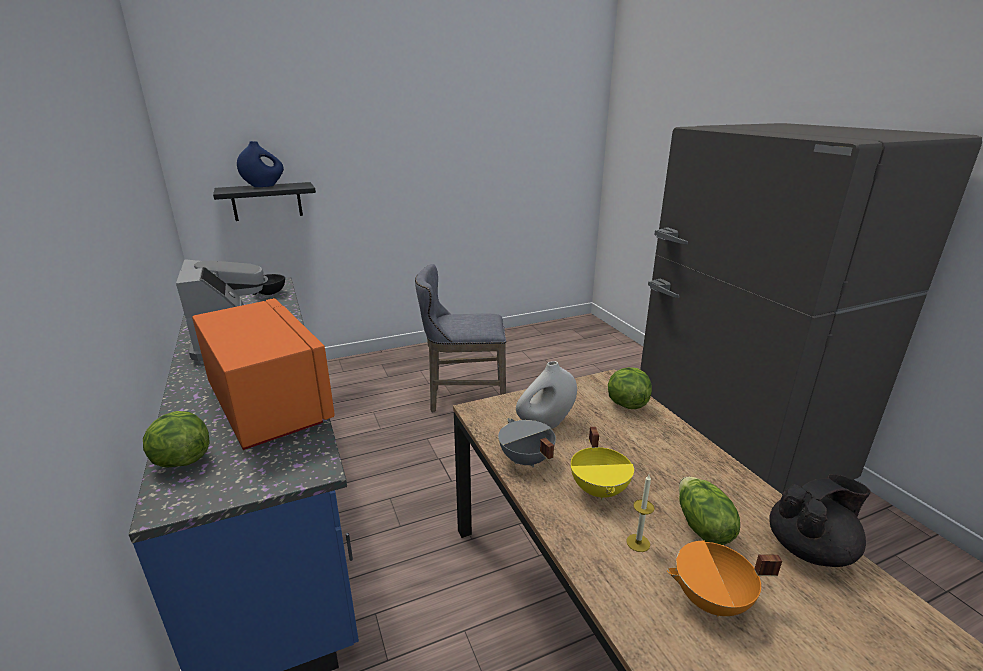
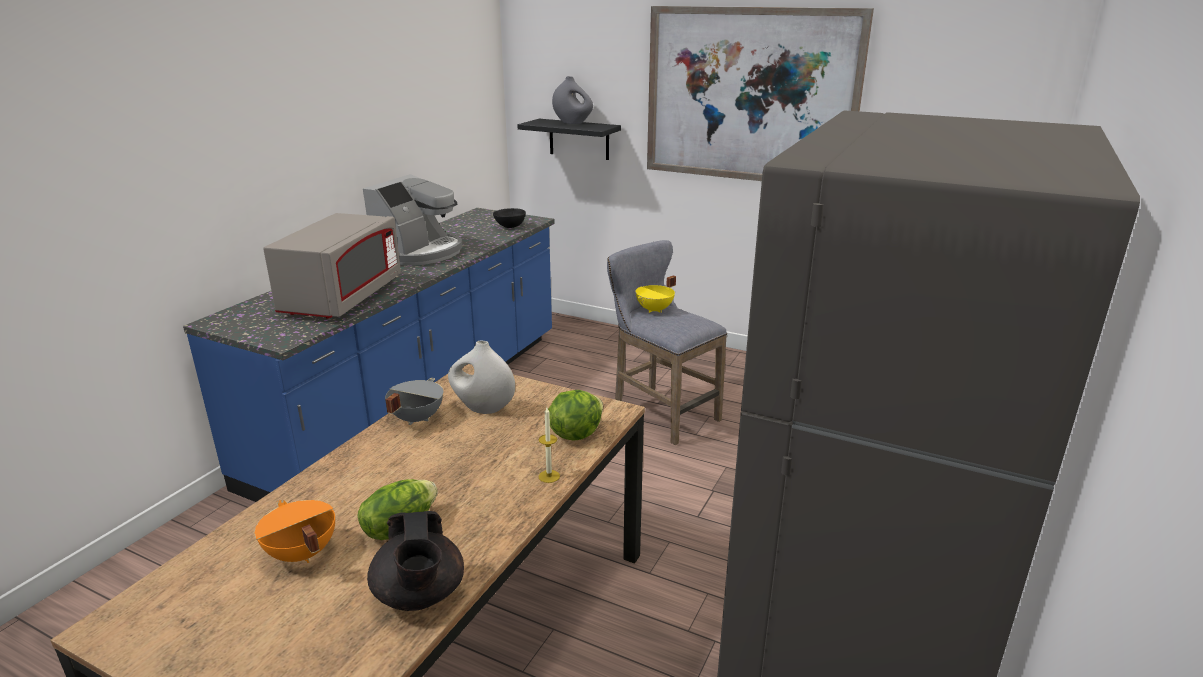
camera: 50 degrees right, 0 degrees up
lettuce [143,411,210,468] -> none
orange microwave [192,298,335,450] -> grey microwave [263,213,401,319]
blue vase [237,141,284,187] -> grey vase [552,76,593,124]
yellow cooking pot [571,427,634,500] -> yellow cooking pot moved to [636,275,676,313]
candle [626,474,655,552] -> candle moved to [538,407,560,483]
black teapot [769,474,871,567] -> black teapot turned 45 degrees clockwise [367,511,464,611]
none -> picture [647,6,874,181]

